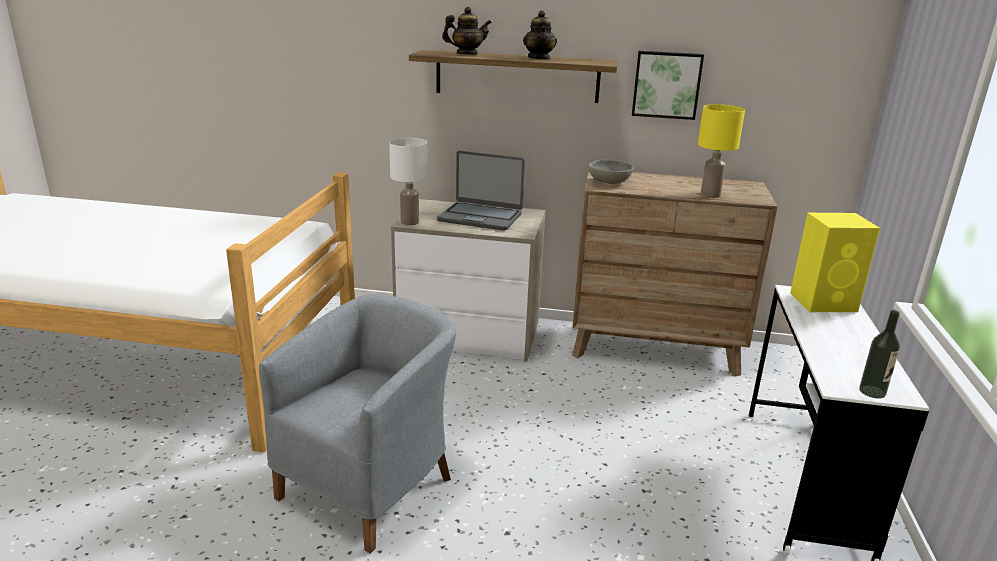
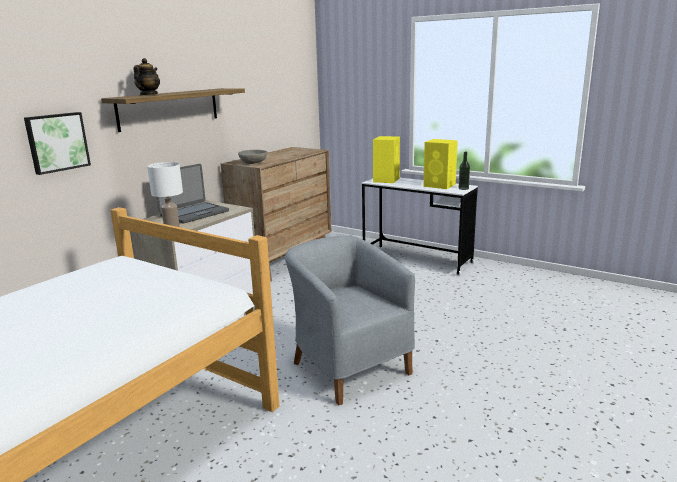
camera: 65 degrees left, 5 degrees down
teapot [523,10,557,60] -> none
picture [632,51,704,120] -> picture moved to [24,112,91,175]
yellow table lamp [698,104,745,198] -> none
none -> yellow speaker [423,139,458,189]

